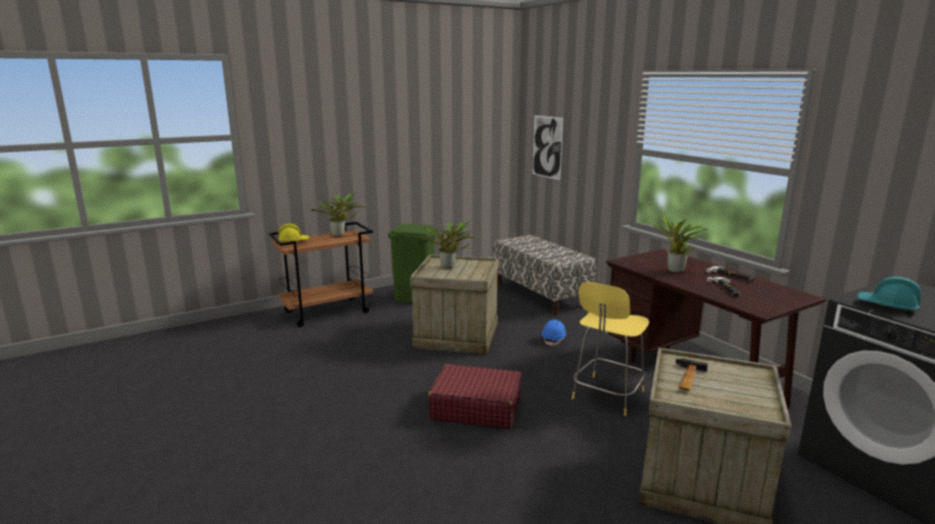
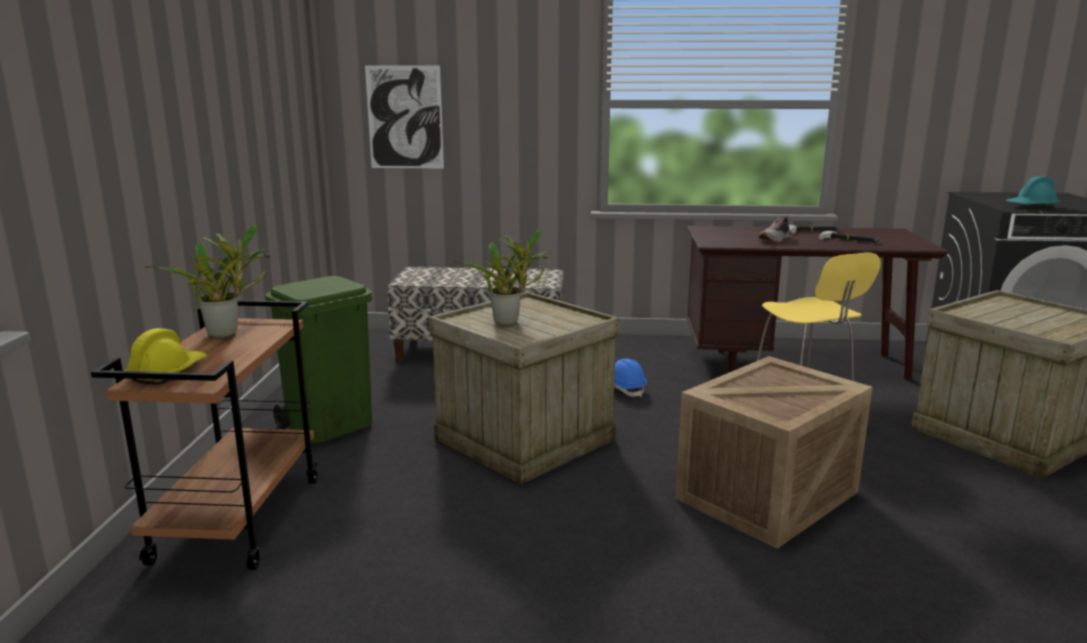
camera: 55 degrees left, 0 degrees up
red suitcase [428,364,522,429] -> crate [676,356,872,549]
potted plant [653,215,707,273] -> shoe [759,216,790,242]
hammer [676,358,708,391] -> none

